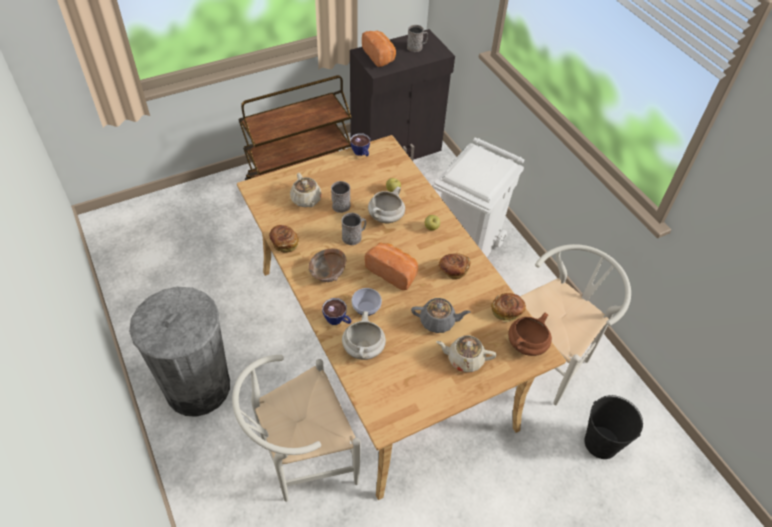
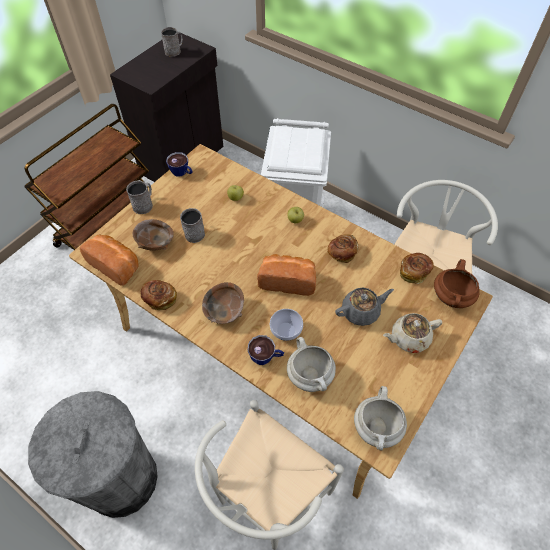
camera: 25 degrees left, 5 degrees up
beige teapot [290,173,322,207] -> brown bowl [132,219,174,251]
grey mug [342,213,366,245] -> grey mug moved to [126,180,153,214]
bread [362,31,396,67] -> bread moved to [80,234,138,286]
white cooking pot [368,186,405,224] -> white cooking pot moved to [354,386,407,450]
black bucket [584,395,643,459] -> none

